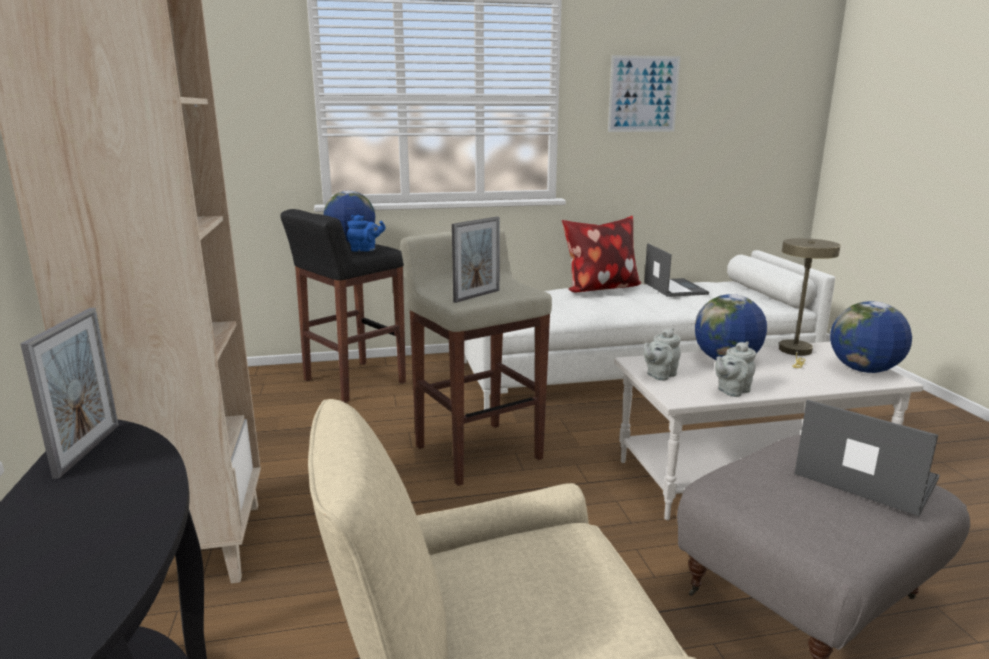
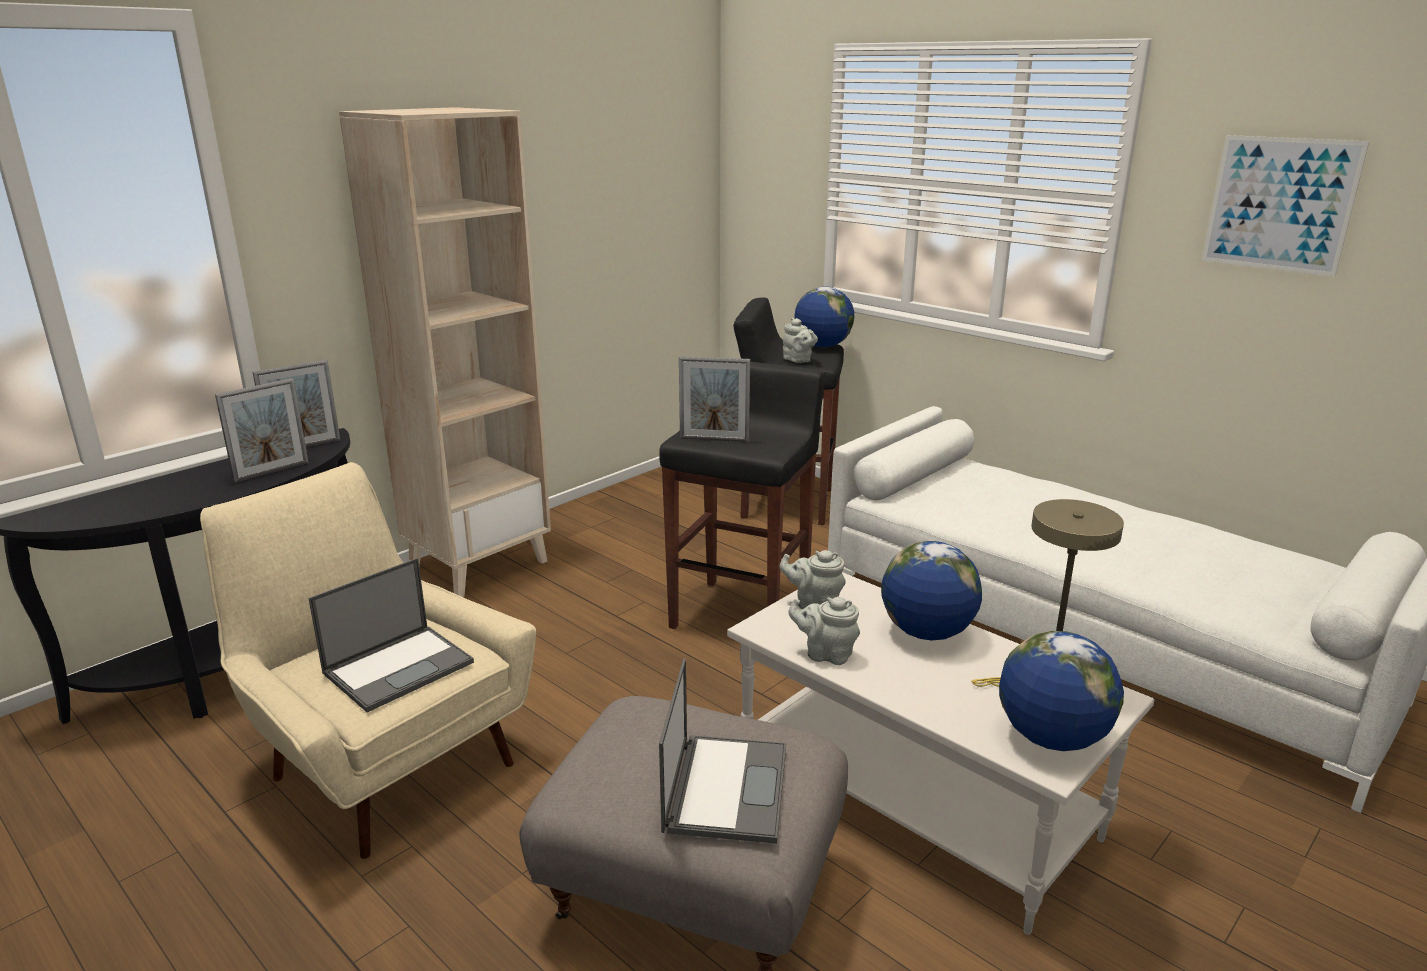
camera: 55 degrees right, 5 degrees up
blue teapot [347,215,386,252] -> grey teapot [783,318,818,363]
beige stool [400,229,552,486] -> black stool [659,362,825,629]
pillow [562,216,641,292] -> none
laptop [644,243,709,297] -> laptop moved to [308,558,474,712]
none -> picture frame [215,378,309,483]

